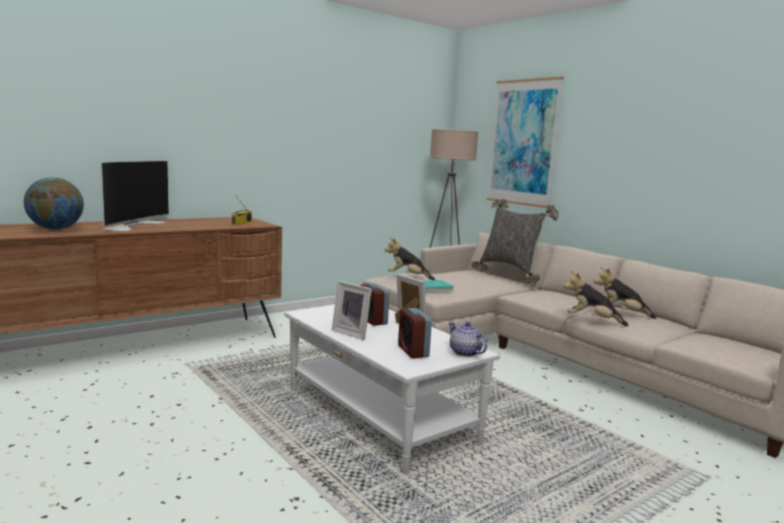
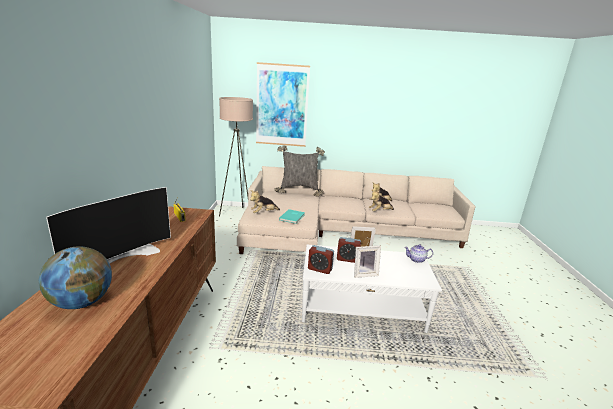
camera: 50 degrees left, 10 degrees up
television [101,161,169,231] -> television turned 75 degrees clockwise [46,187,171,264]
alarm clock [398,308,432,358] -> alarm clock moved to [308,245,334,274]

